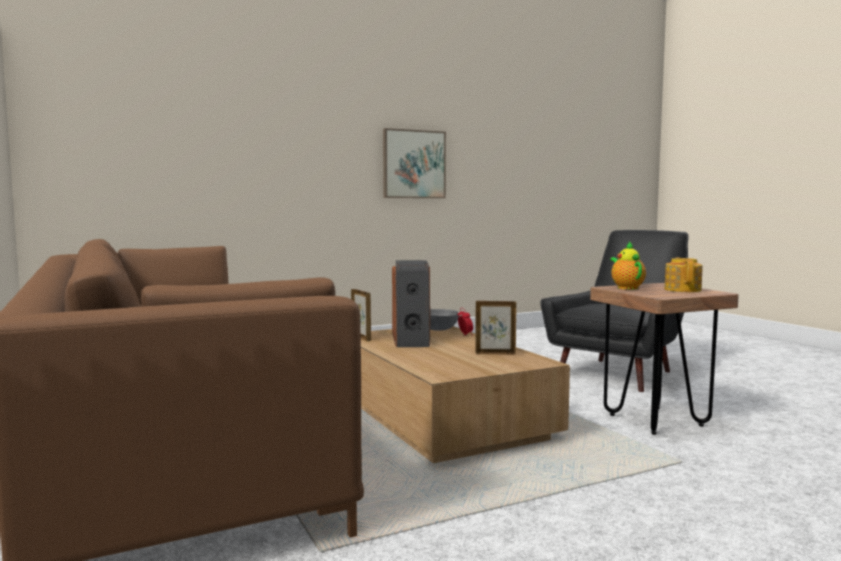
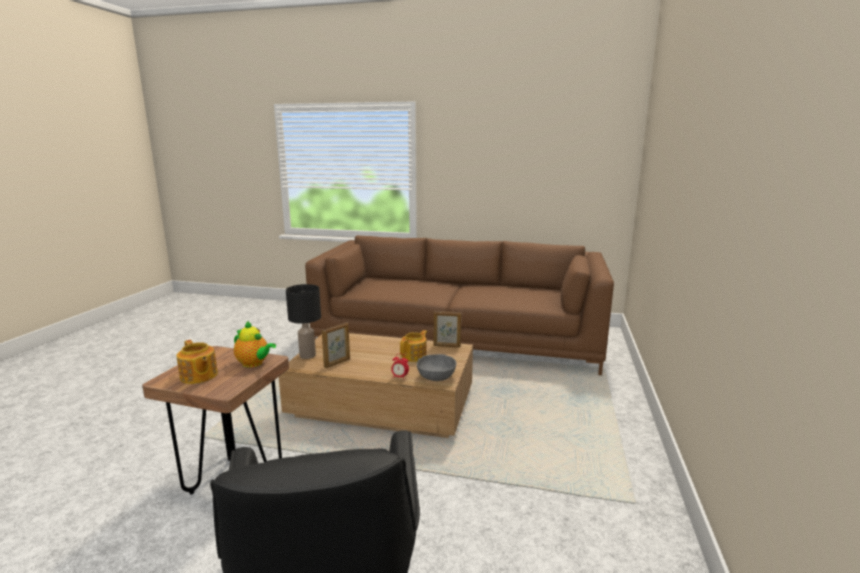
camera: 130 degrees right, 10 degrees up
picture [383,128,446,198] -> none
speaker [392,260,430,347] -> teapot [400,330,427,362]
none -> black table lamp [286,284,321,359]

